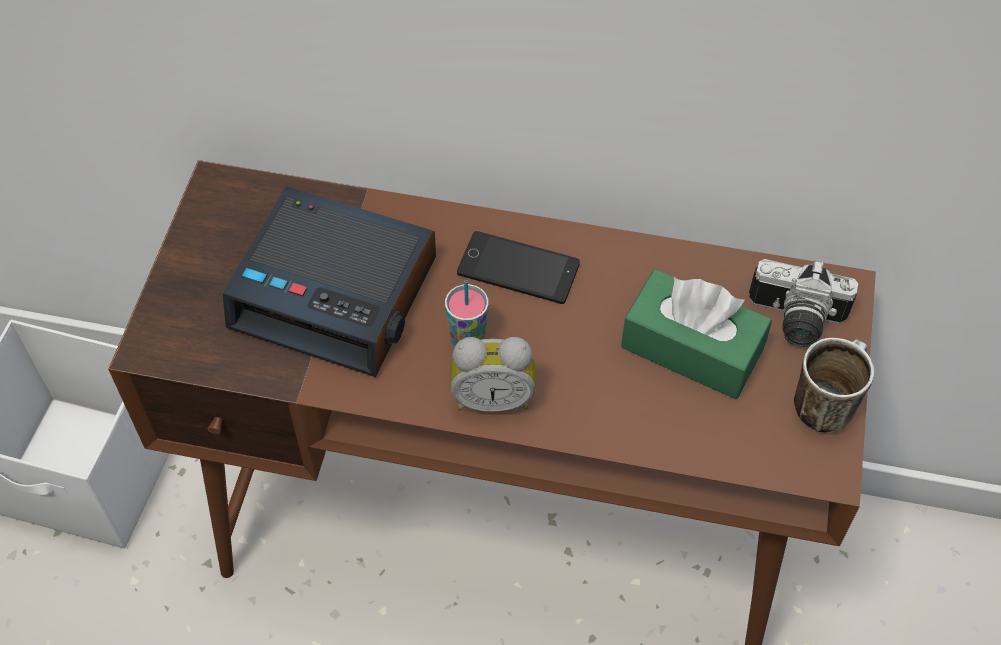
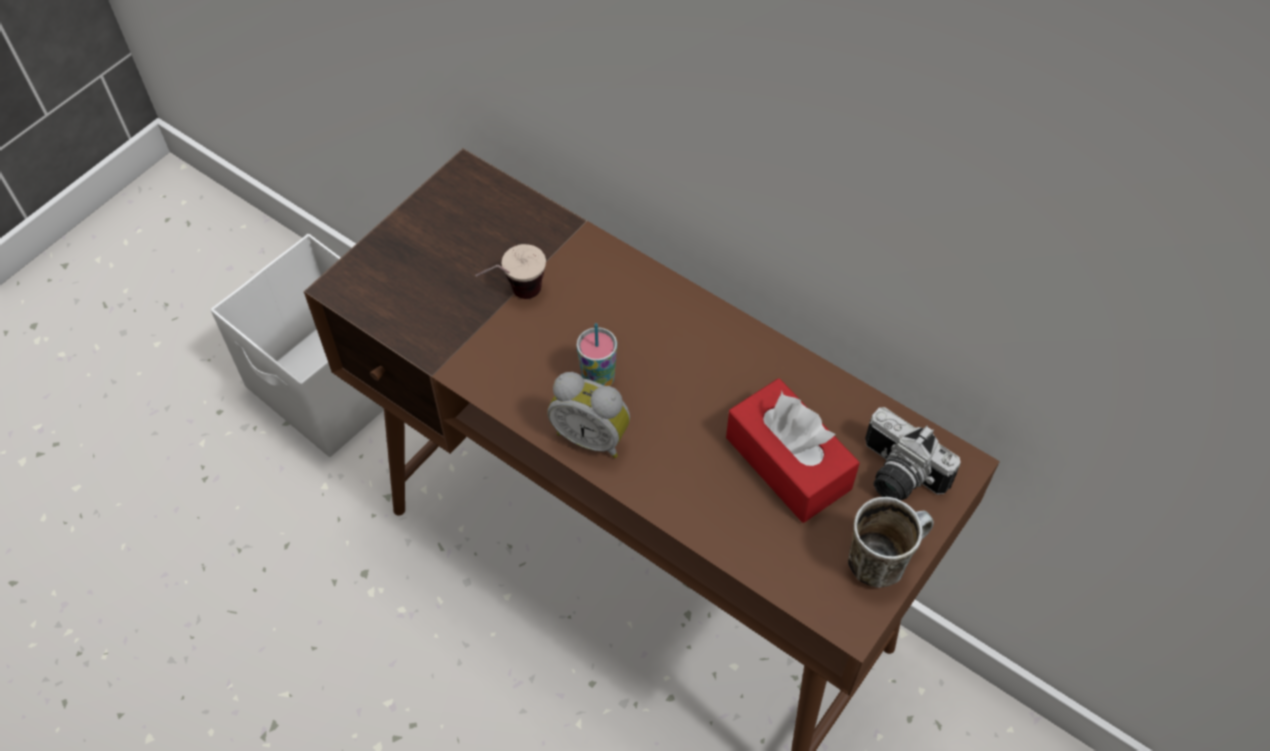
camera: 25 degrees right, 0 degrees up
alarm clock [223,186,436,377] -> cup [475,244,546,299]
phone [457,231,580,304] -> none
green tissue box [621,269,772,399] -> red tissue box [726,378,860,523]

